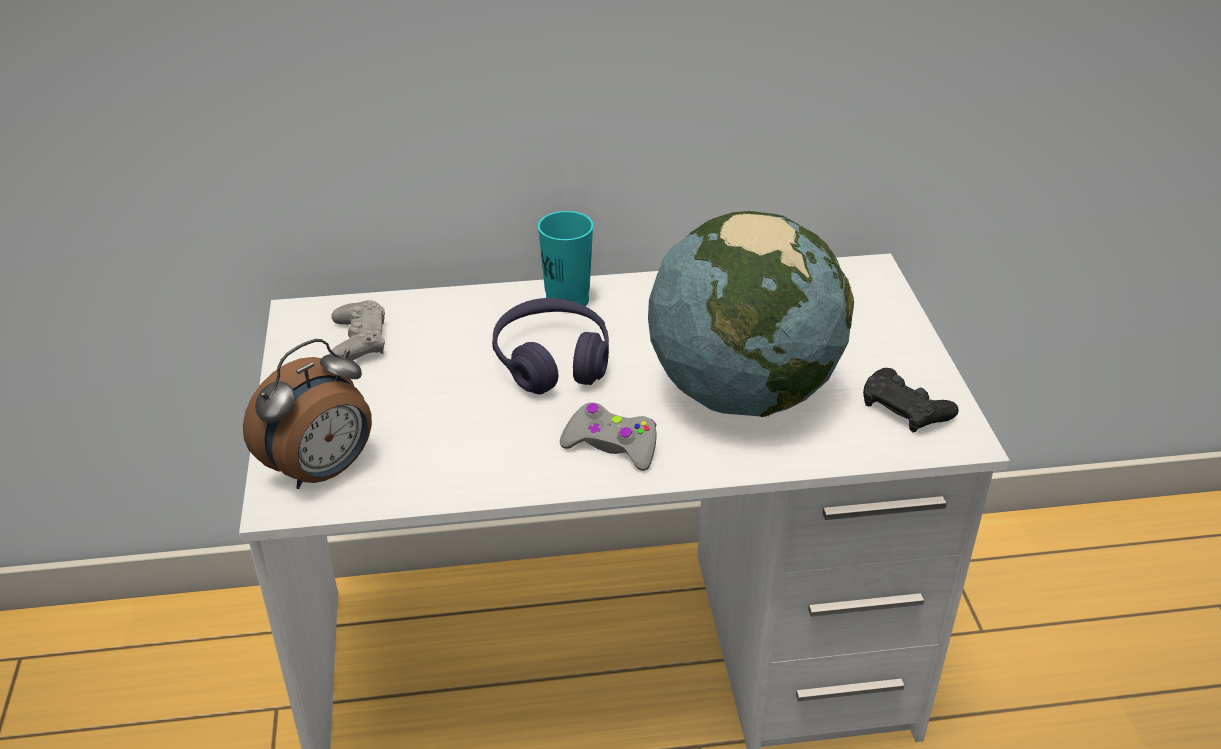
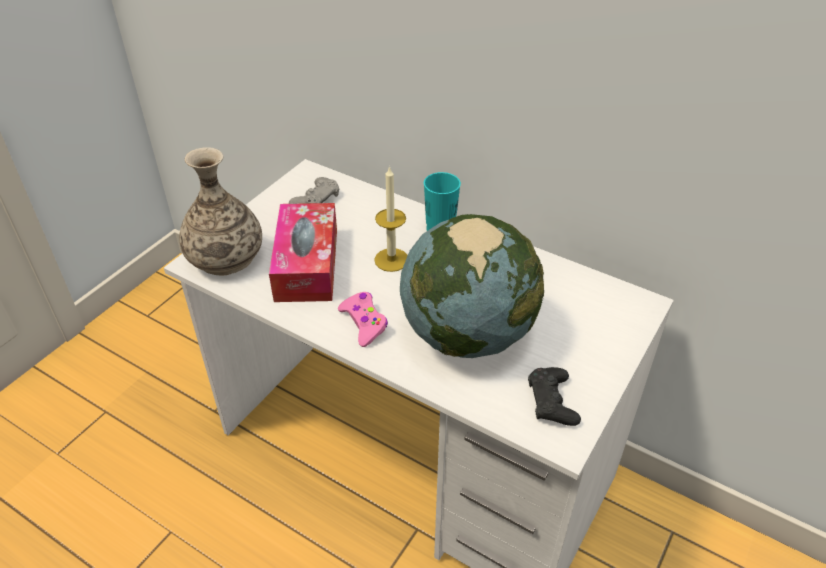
camera: 40 degrees right, 5 degrees up
alarm clock [243,339,372,489] -> vase [179,147,262,275]
purple headphones [492,298,609,394] -> candle [374,166,408,272]
grey game controller [560,402,657,471] -> pink game controller [338,292,388,347]
none -> tissue box [269,203,337,302]

